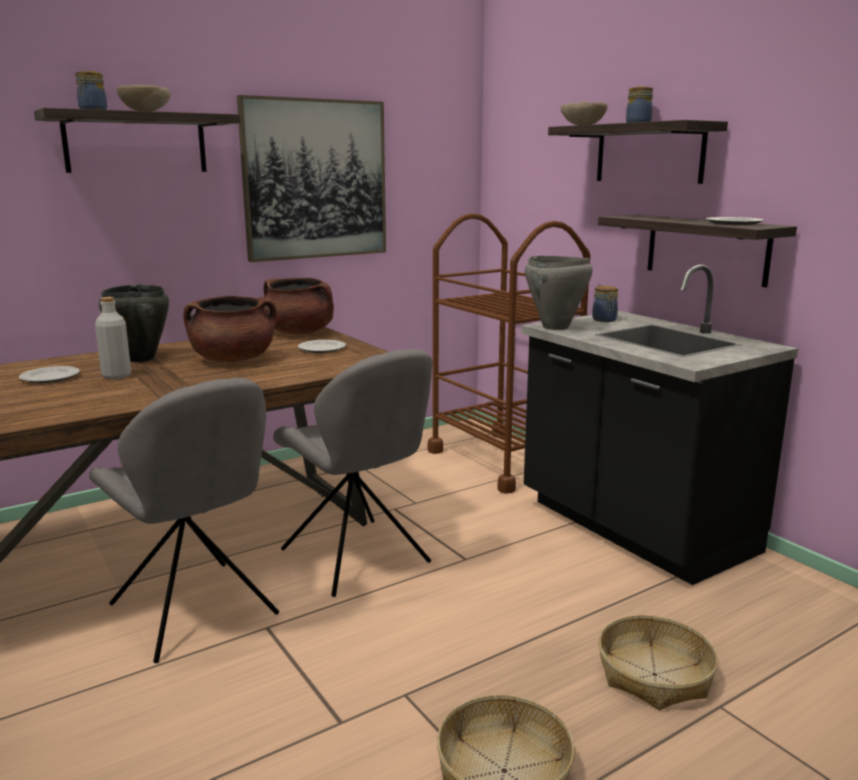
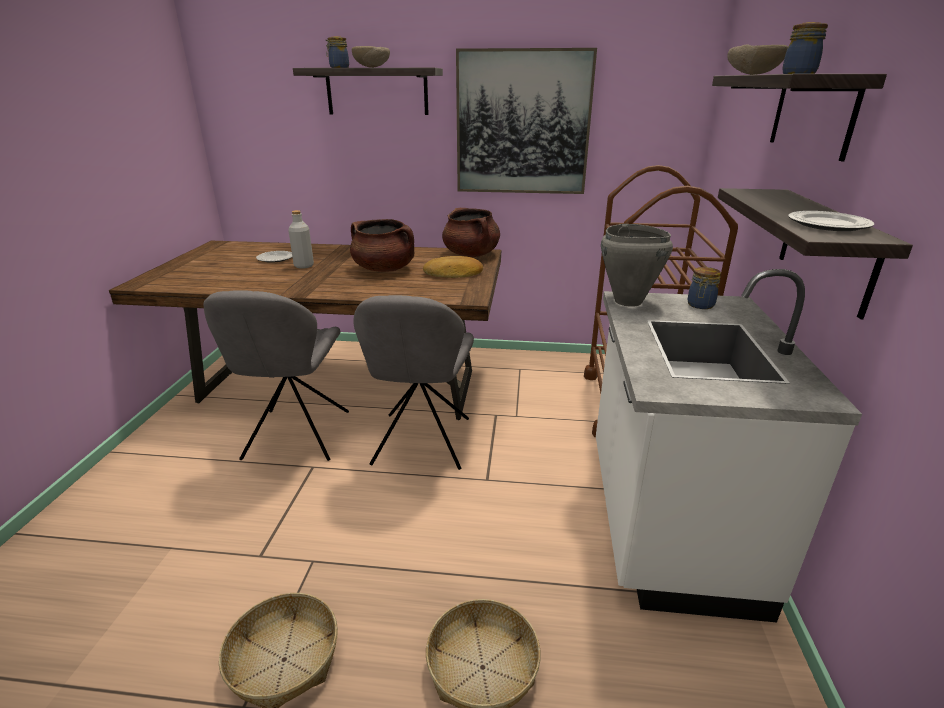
camera: 40 degrees right, 10 degrees up
black cooking pot [99,285,169,362] -> none
plate [298,340,346,353] -> bread [423,256,483,278]
black counter [521,264,799,585] -> white counter [596,269,862,622]

